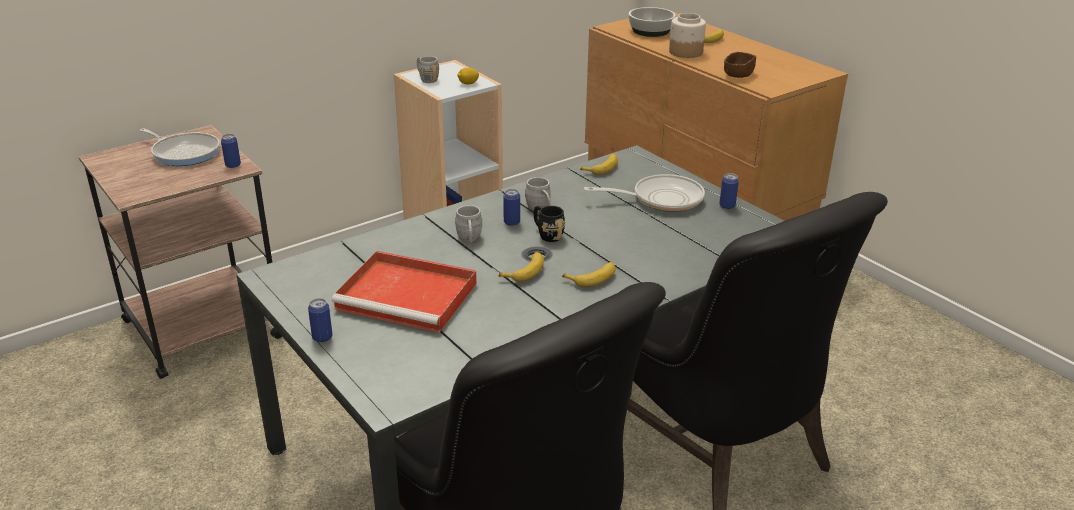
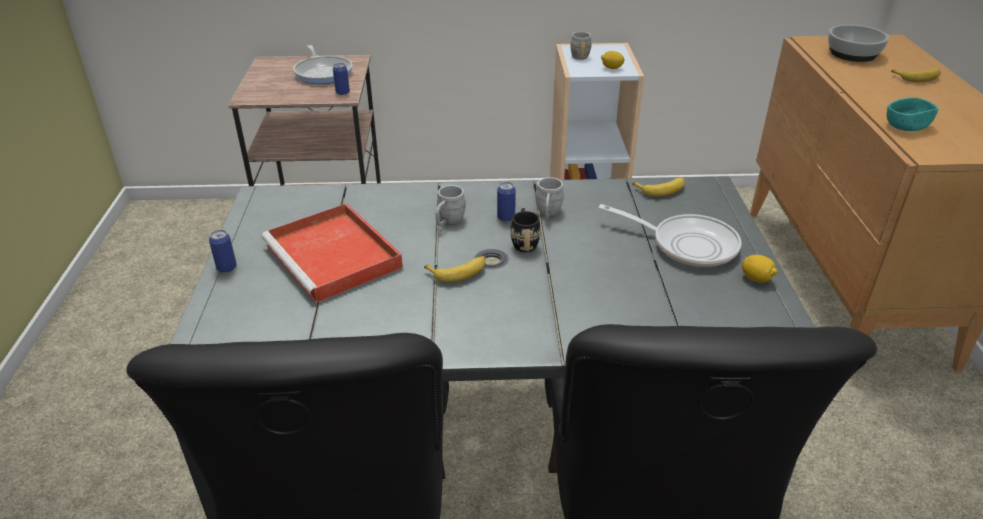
camera: 35 degrees right, 5 degrees up
banana [562,262,616,287] -> none
jar [669,13,706,58] -> none
can [719,173,739,209] -> lemon [742,255,778,282]
brown bowl [724,52,756,78] -> turquoise bowl [887,97,939,131]

